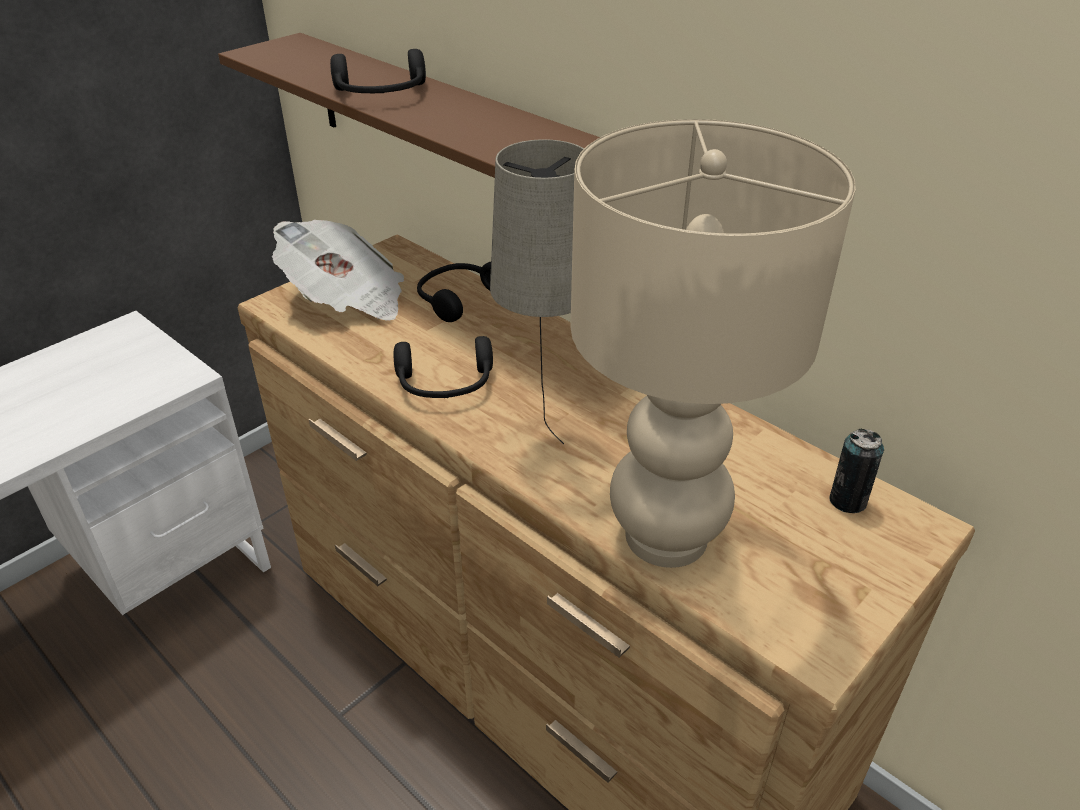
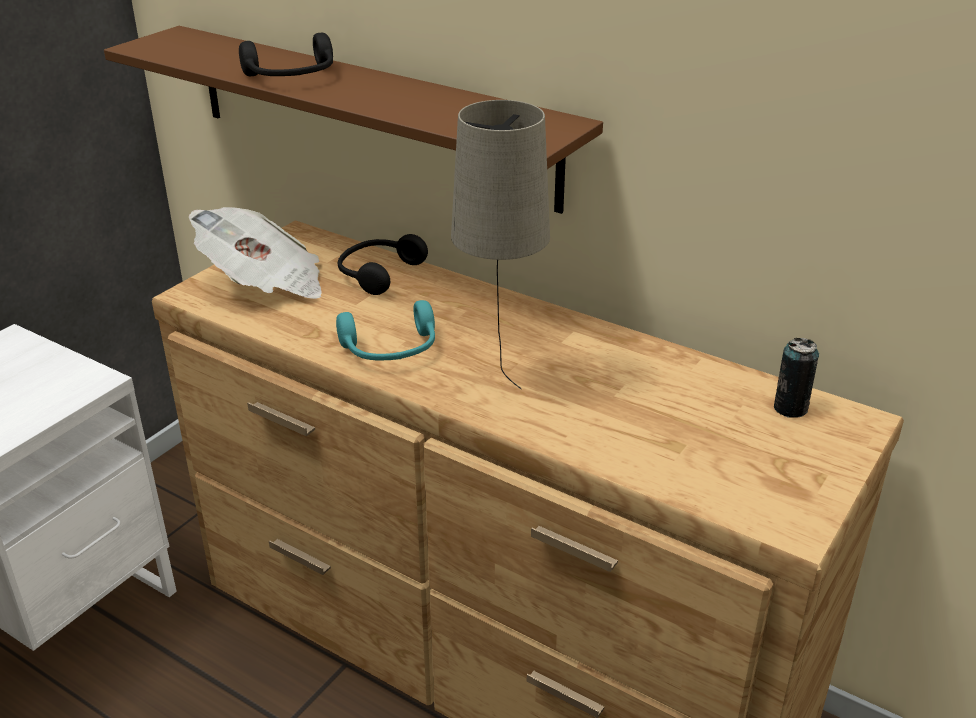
camera: 10 degrees left, 5 degrees down
black headphones [394,336,493,398] -> turquoise headphones [336,300,435,361]
beige table lamp [570,119,856,568] -> none

